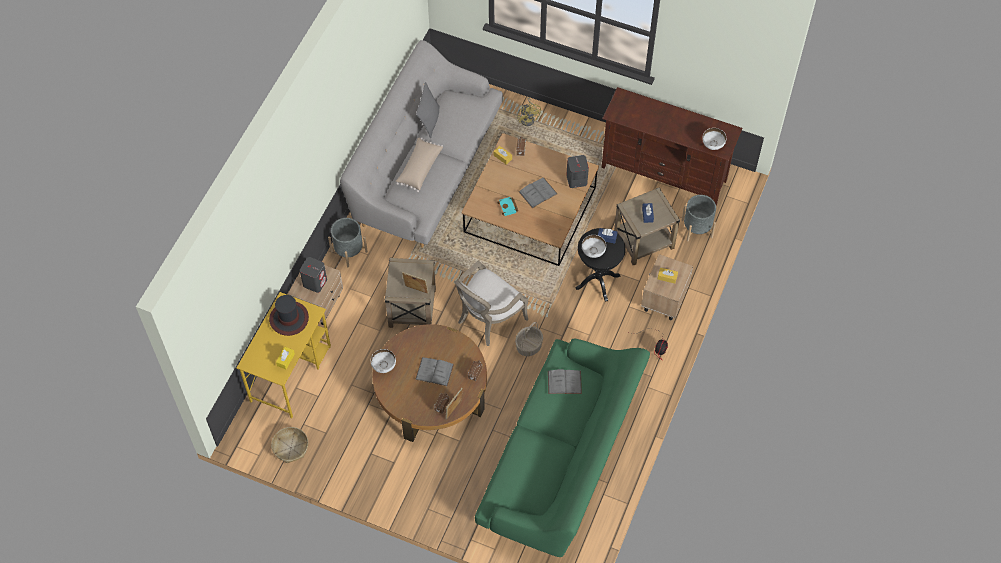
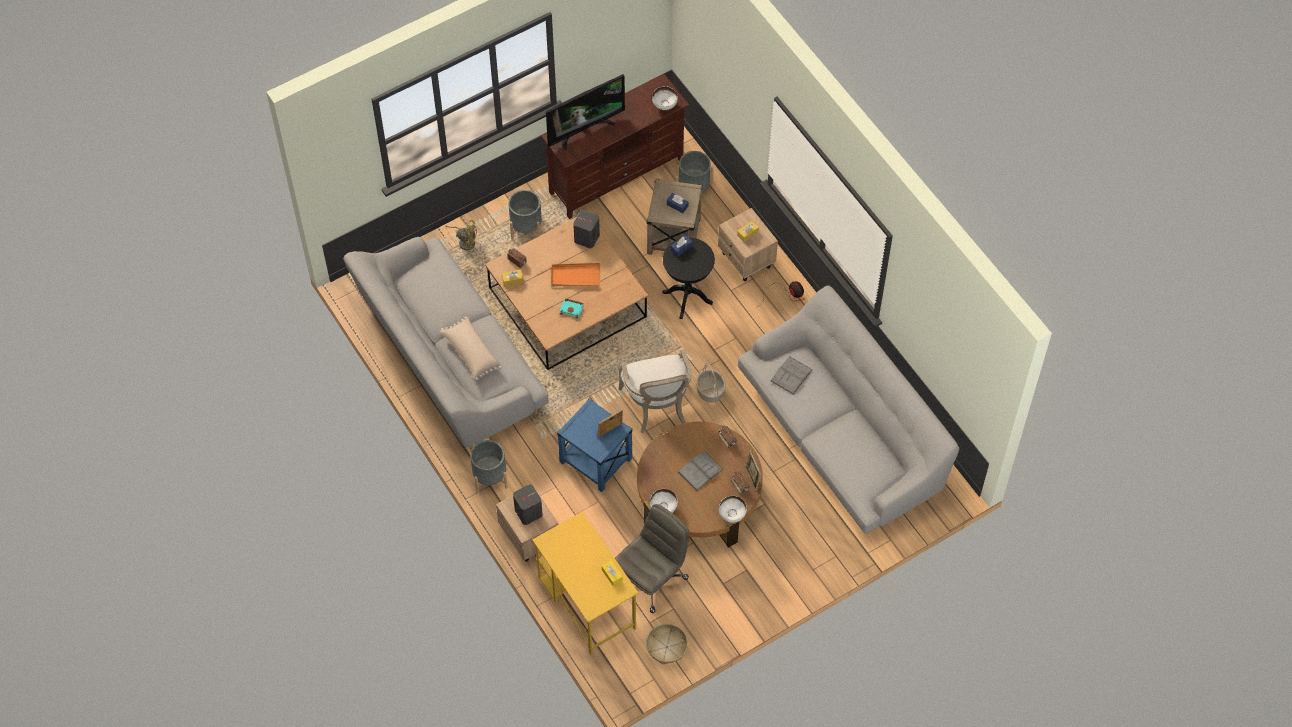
camera: 55 degrees left, 0 degrees up
hat [269,295,309,336] -> none
beige side table [384,258,436,328] -> blue side table [557,399,632,492]
grey pillow [416,82,440,138] -> none
green sofa [475,338,650,557] -> grey sofa [738,286,959,534]
grey book [519,178,557,208] -> orange tray [551,263,600,286]
white bowl [582,235,606,258] -> white bowl moved to [719,496,747,523]
none -> grey planter [508,190,542,240]
none -> television [546,74,625,150]
none -> grey office chair [615,504,689,613]

